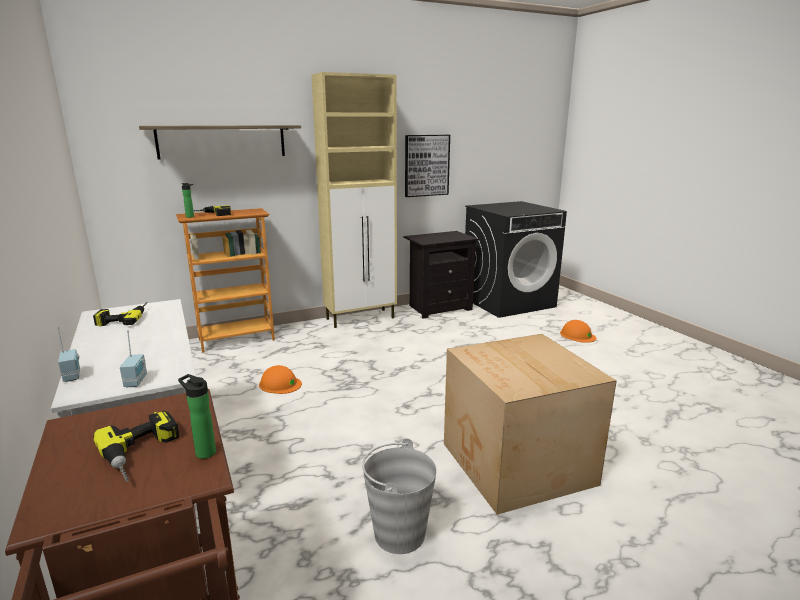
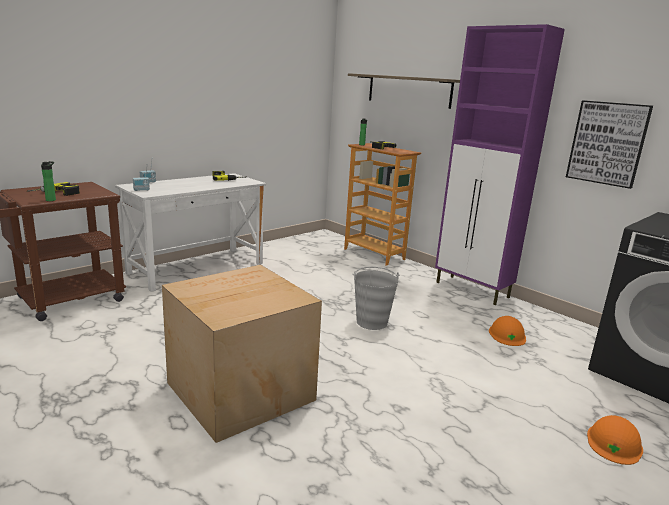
camera: 70 degrees right, 0 degrees up
orange hard hat [259,365,302,394] -> orange hard hat moved to [489,316,526,346]
beige cabinet [311,72,397,328] -> purple cabinet [435,24,565,305]
grey bucket [362,438,437,554] -> grey bucket moved to [352,267,400,330]
black nightstand [403,231,479,319] -> none

